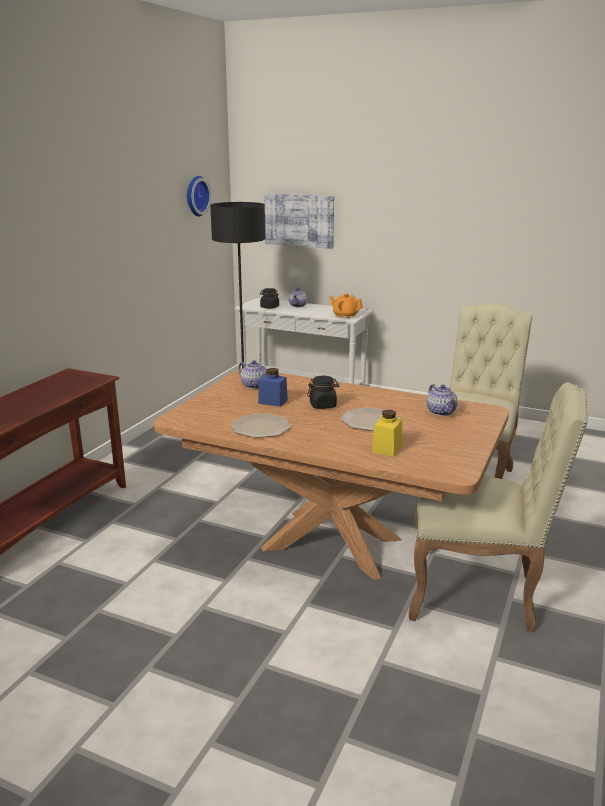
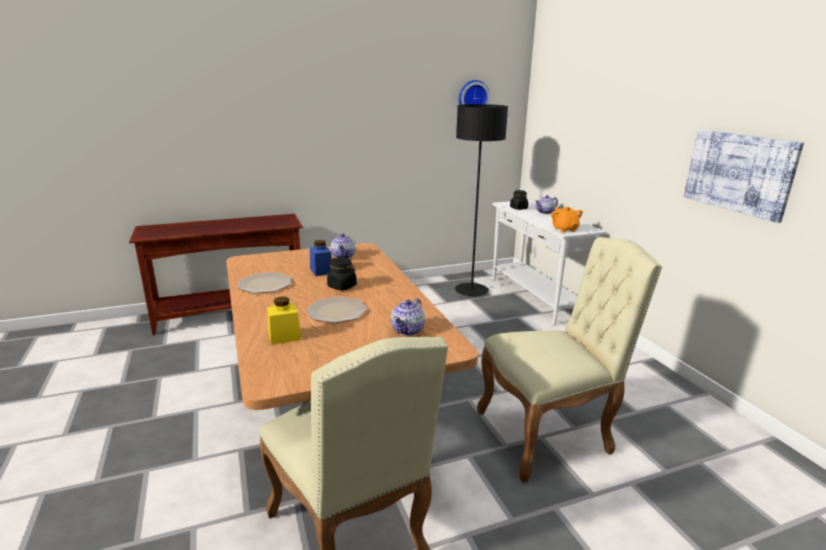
camera: 45 degrees right, 0 degrees up
picture [264,193,334,249] -> picture moved to [684,129,804,223]

